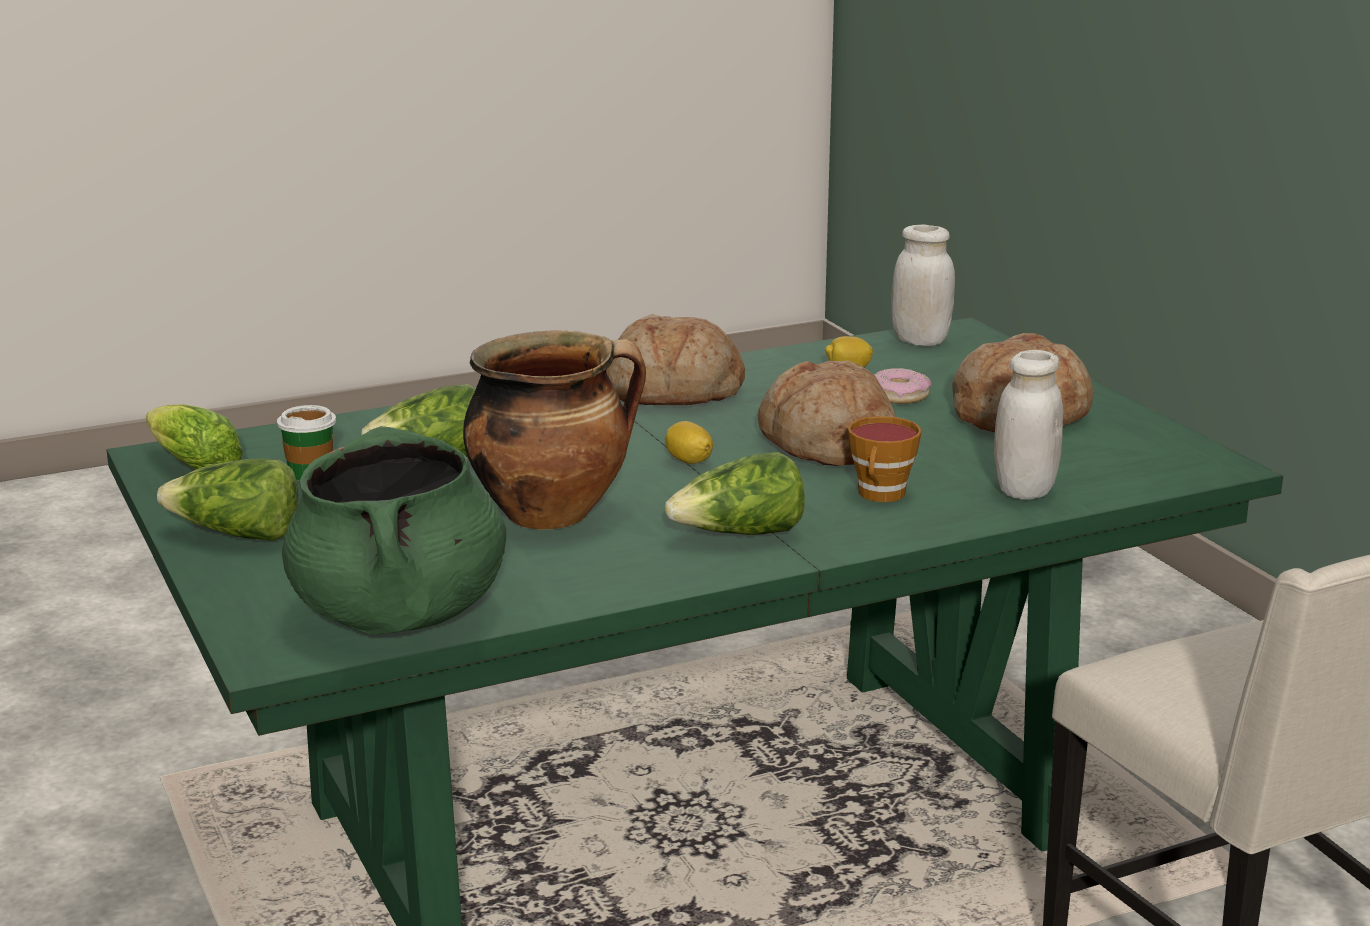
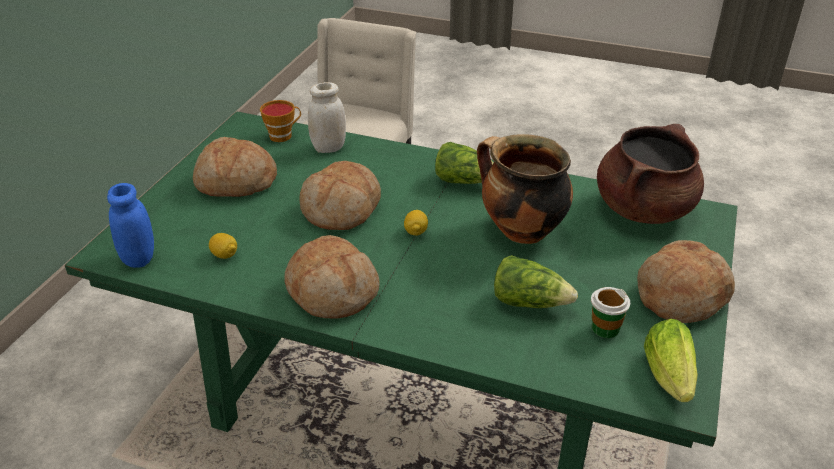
camera: 135 degrees left, 15 degrees up
lettuce [157,458,298,541] -> bread [637,240,735,323]
green cooking pot [282,426,506,635] -> brown cooking pot [597,124,704,224]
cup [848,416,922,502] -> cup moved to [260,100,301,142]
donut [874,368,931,404] -> none
white jar [891,225,955,346] -> blue jar [107,183,154,268]

